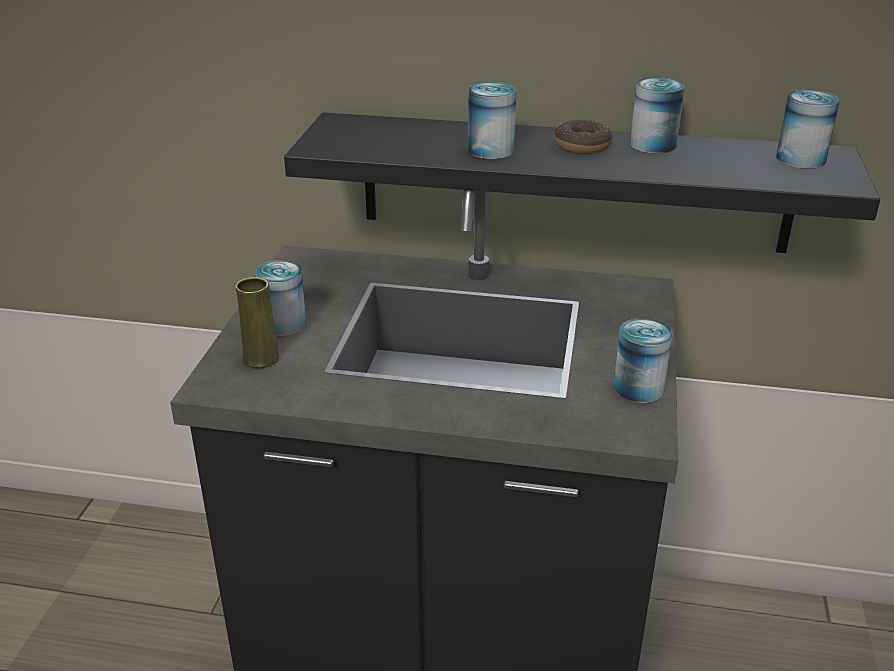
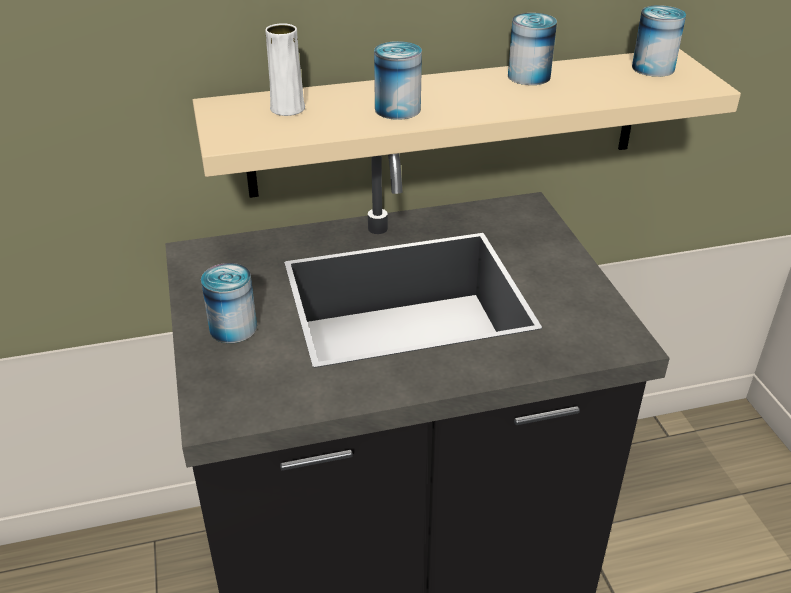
camera: 25 degrees left, 5 degrees up
yellow vase [236,277,280,368] -> none
black shelf [284,112,880,253] -> beige shelf [193,49,741,198]
donut [554,120,613,154] -> none
can [613,318,673,403] -> none
none -> white vase [265,23,305,116]

